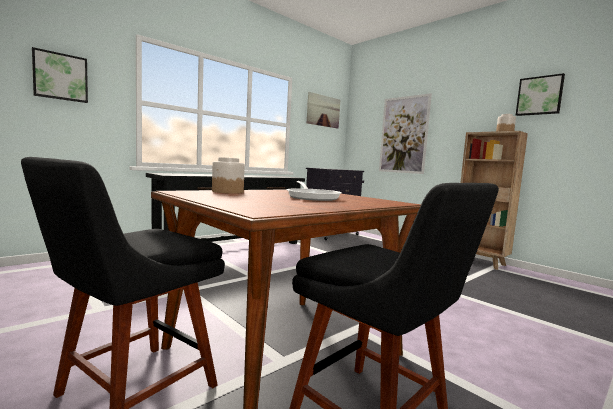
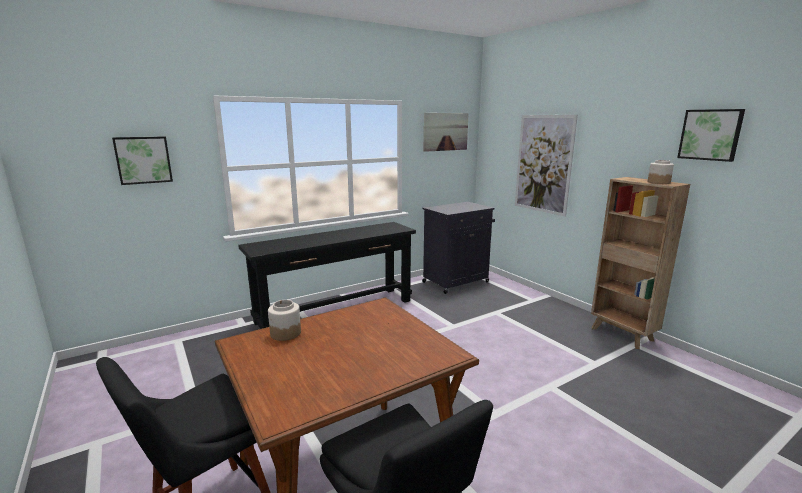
camera: 10 degrees right, 10 degrees up
frying pan [287,181,342,201] -> none

